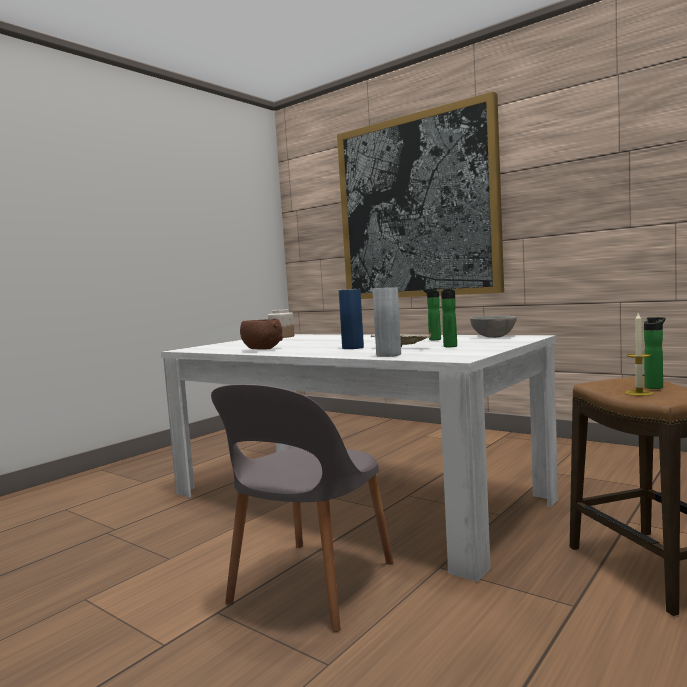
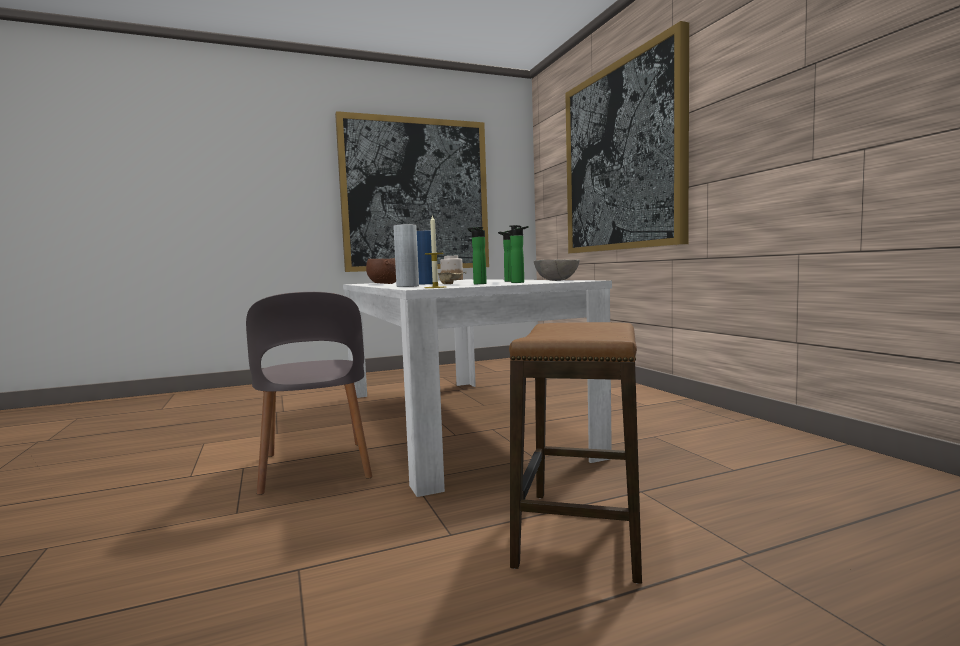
camera: 30 degrees right, 0 degrees up
grey chair [211,384,394,632] -> grey chair turned 75 degrees counterclockwise [246,292,372,495]
candle [625,313,653,396] -> candle moved to [425,214,446,288]
bottle [644,317,666,389] -> bottle moved to [509,225,528,283]
none -> picture [335,111,489,272]

